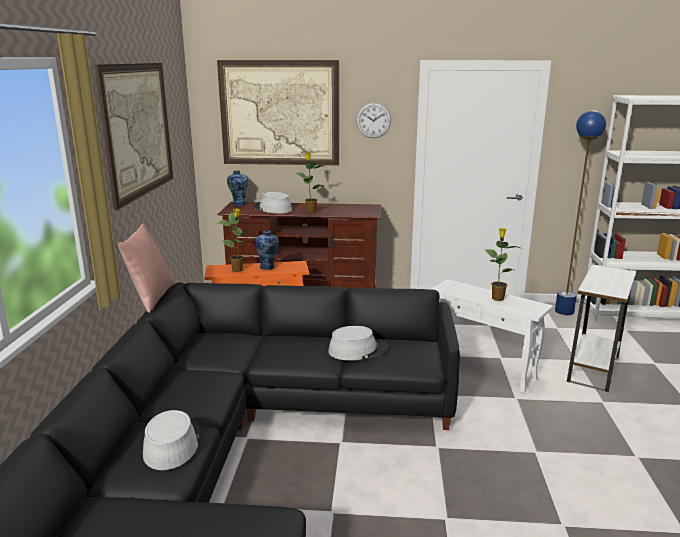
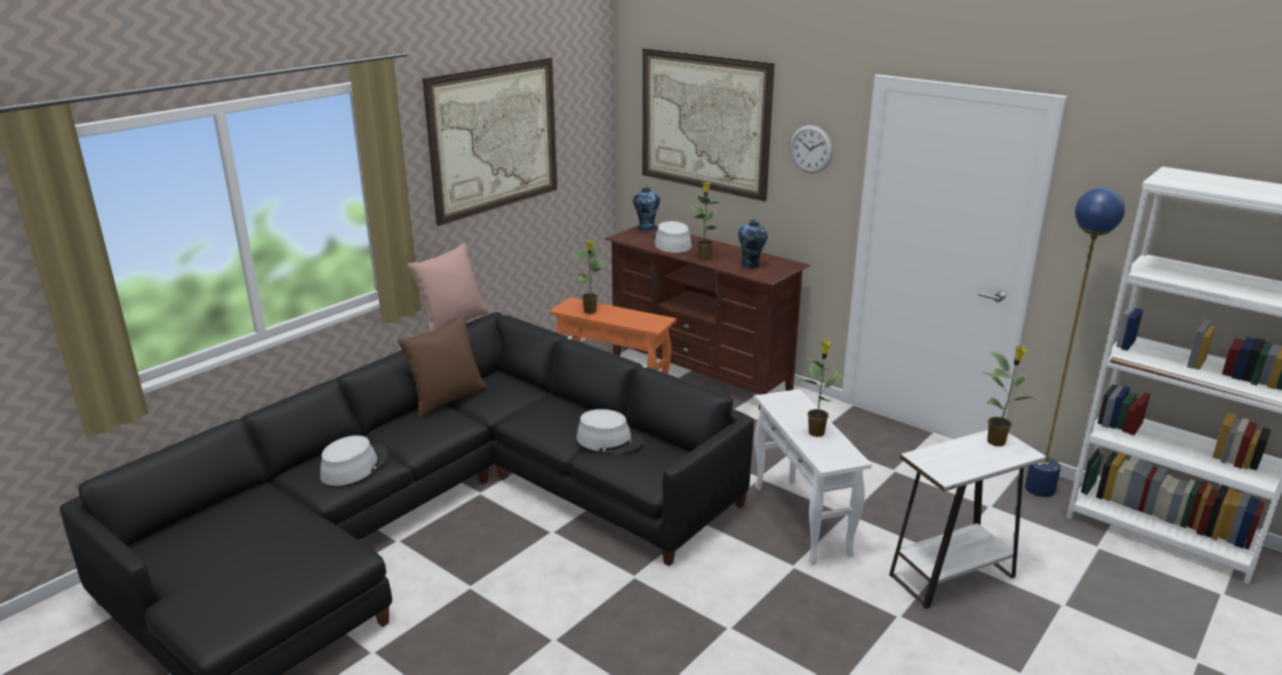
camera: 35 degrees right, 5 degrees up
vase [255,230,279,270] -> vase moved to [738,220,768,269]
none -> brown pillow [398,316,487,418]
none -> potted plant [979,346,1042,446]

